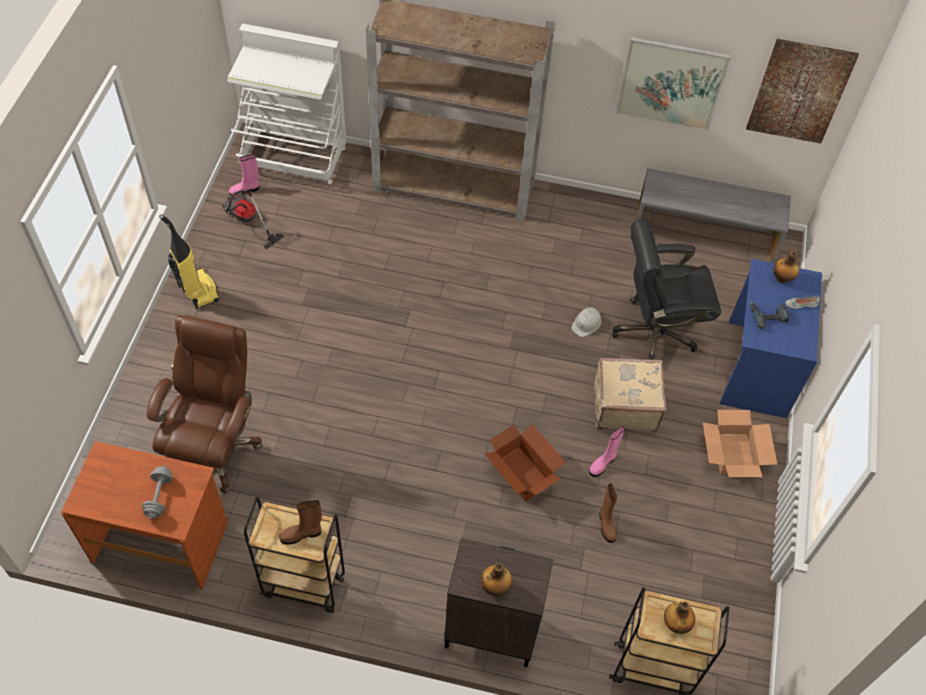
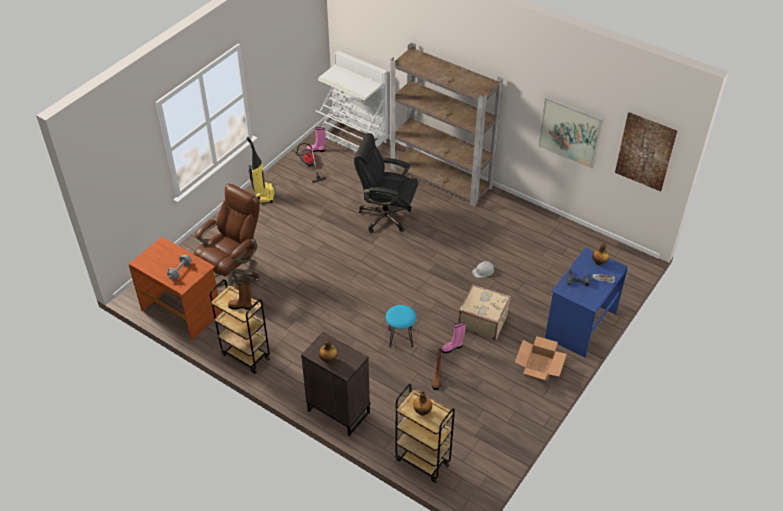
camera: 25 degrees right, 10 degrees down
cardboard box [485,424,565,501] -> turquoise stool [386,305,416,348]
black office chair [612,219,721,360] -> black office chair moved to [354,133,418,233]
grey bench [636,168,791,263] -> none

